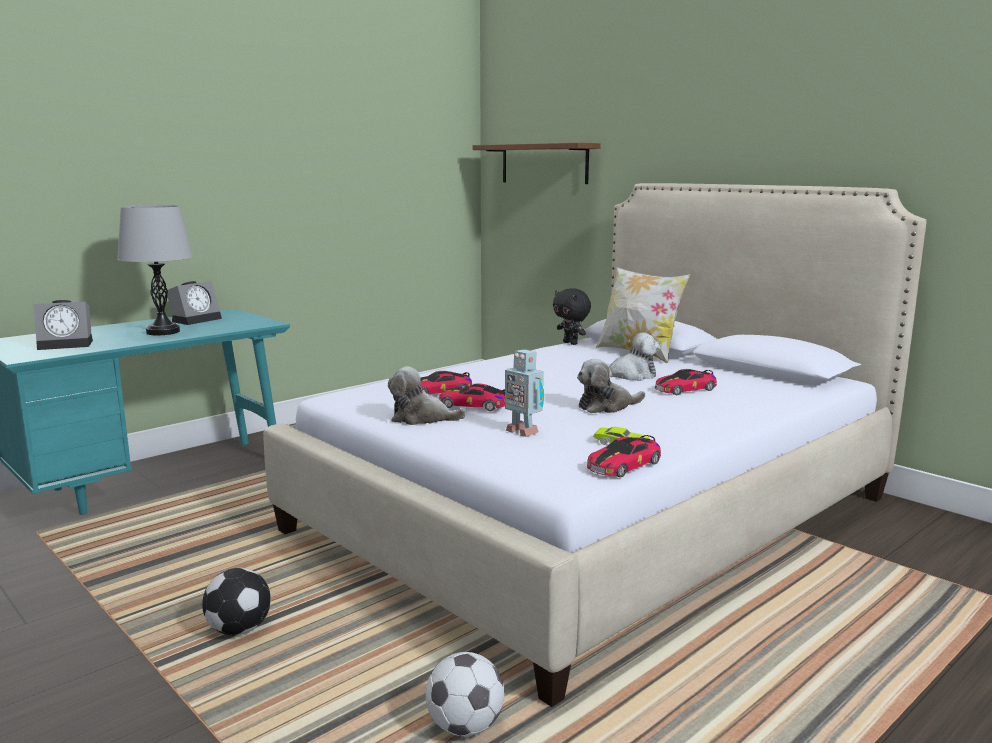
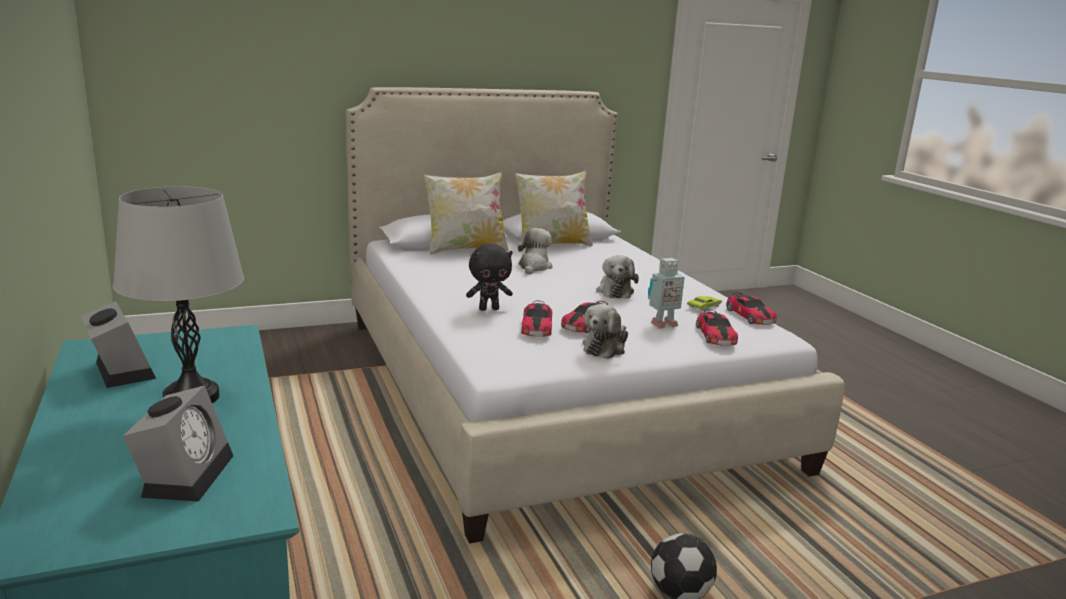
camera: 70 degrees left, 5 degrees up
football [426,652,504,736] -> none
brown shelf [473,143,601,184] -> none
black plush toy [553,288,591,345] -> black plush toy moved to [466,244,513,311]
toy car [655,369,717,395] -> toy car moved to [696,309,738,346]
none -> pillow [515,170,593,249]

